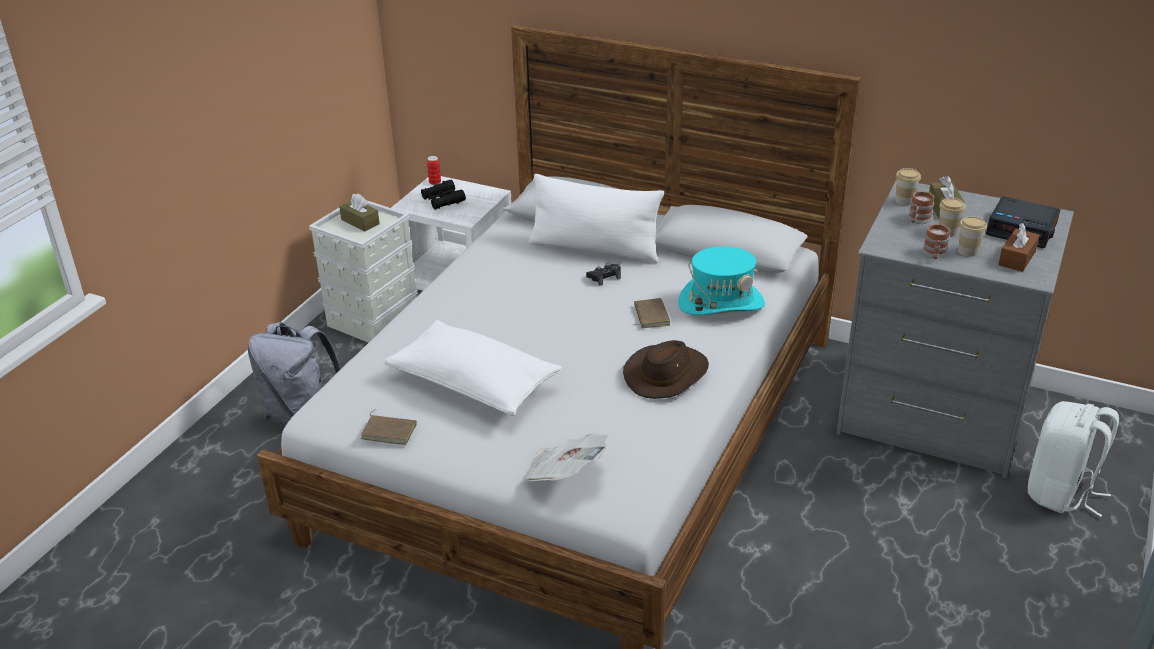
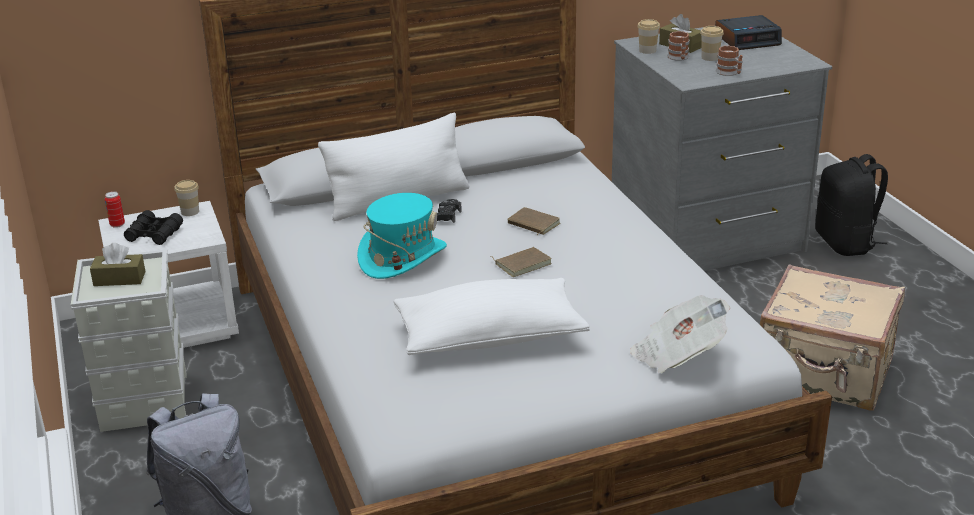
camera: 45 degrees left, 5 degrees down
brown book [361,409,417,445] -> brown book moved to [491,247,552,277]
brown hat [623,340,709,399] -> none
turquoise hat [678,246,765,315] -> turquoise hat moved to [357,193,447,279]
cup [958,216,987,257] -> cup moved to [174,180,199,216]
brown tissue box [998,223,1040,272] -> none
white backpack [1028,401,1119,517] -> black backpack [815,154,888,256]
none -> beige suitcase [760,264,905,411]

